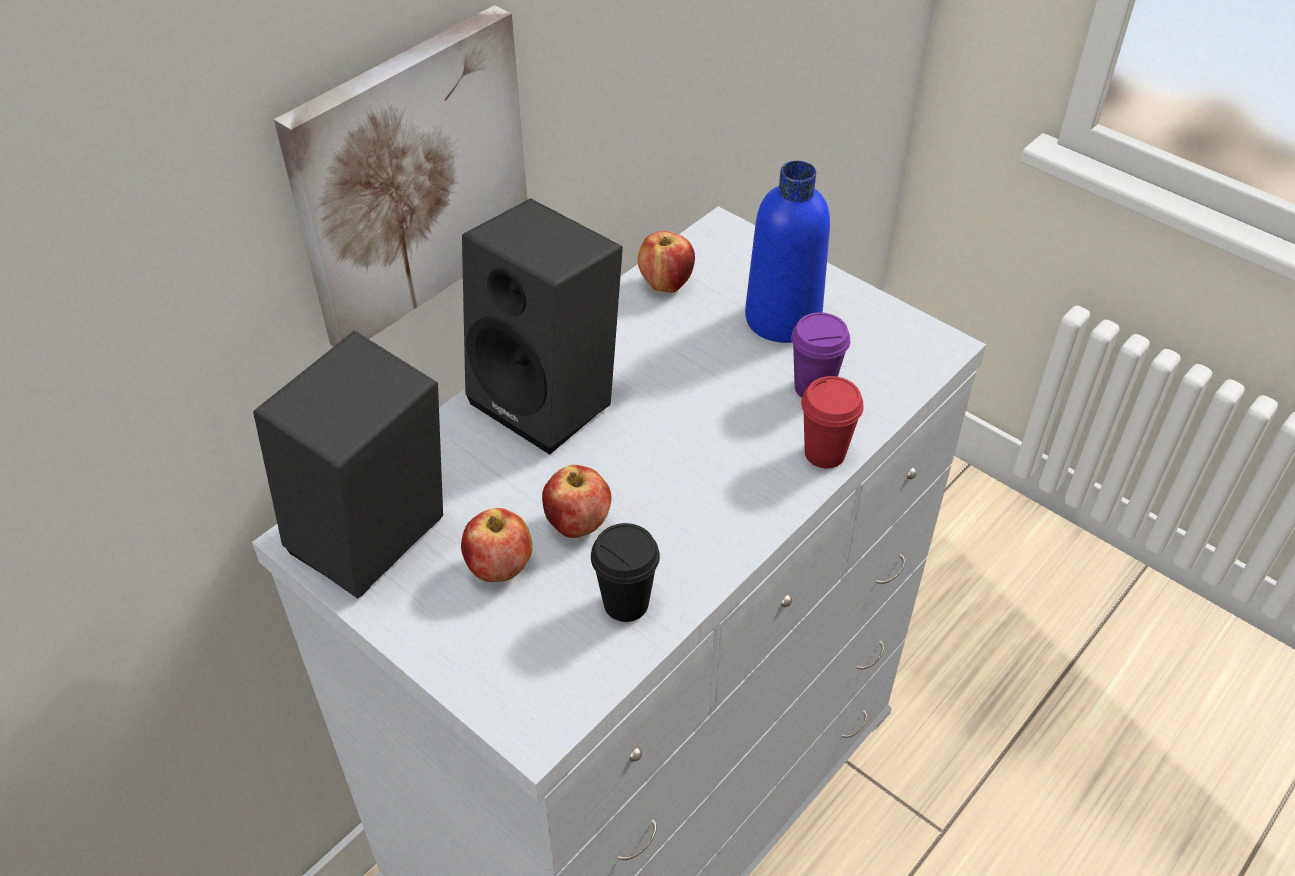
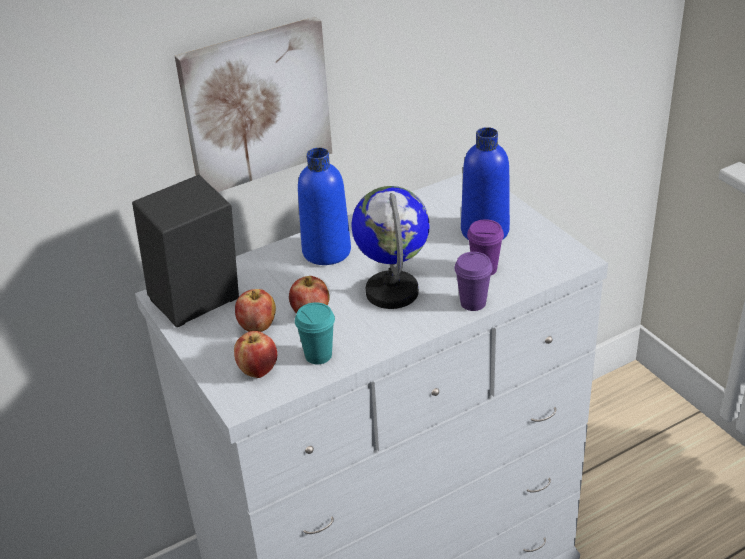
camera: 20 degrees right, 10 degrees down
black speaker [462,198,623,455] -> blue bottle [298,148,351,265]
black cup [591,523,660,622] -> turquoise cup [295,302,335,364]
apple [638,231,695,292] -> apple moved to [234,331,277,378]
red cup [801,376,864,468] -> purple cup [454,252,493,311]
none -> globe [351,186,430,309]

